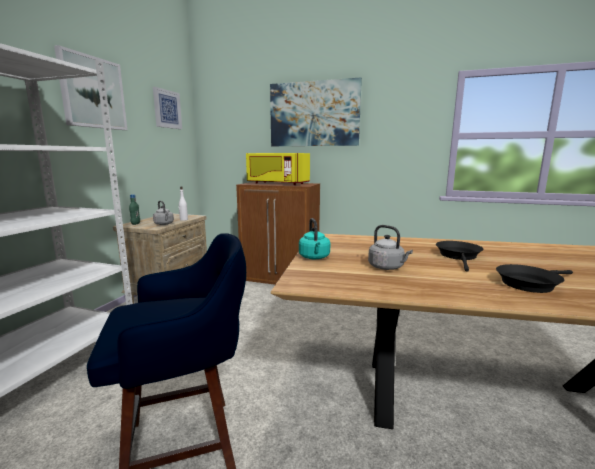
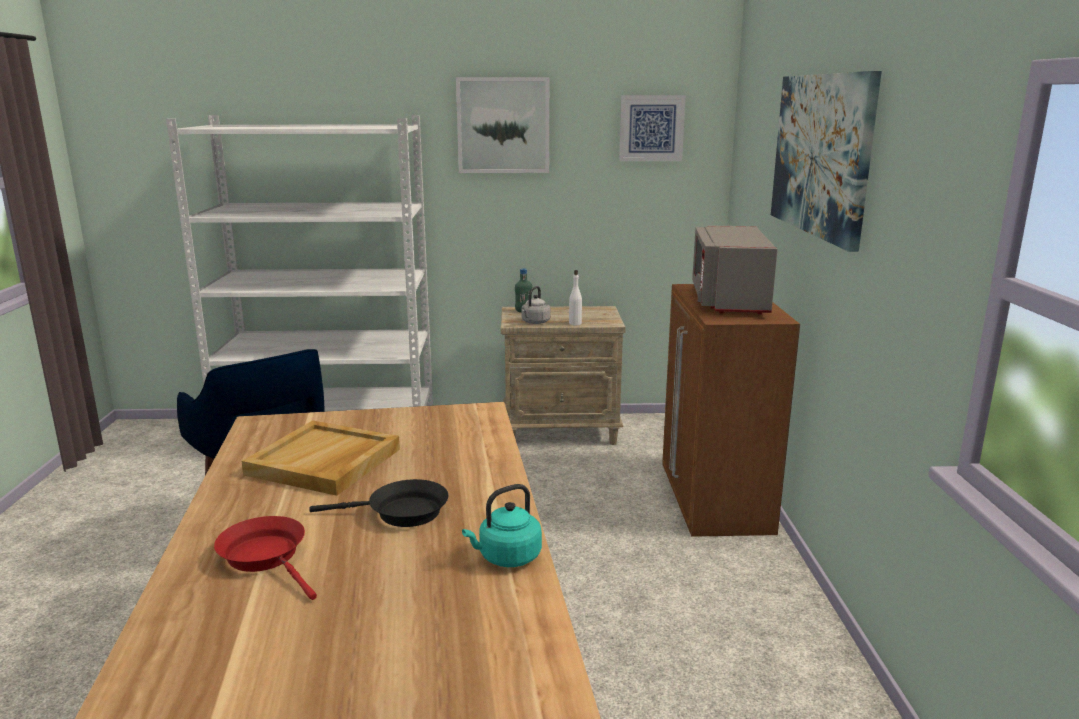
camera: 70 degrees right, 5 degrees up
yellow microwave [246,153,310,185] -> grey microwave [692,225,778,314]
turquoise kettle [299,218,330,259] -> turquoise kettle moved to [462,484,542,567]
grey kettle [368,225,413,270] -> beige tray [242,420,400,496]
black frying pan [496,264,573,293] -> red frying pan [214,516,317,600]

